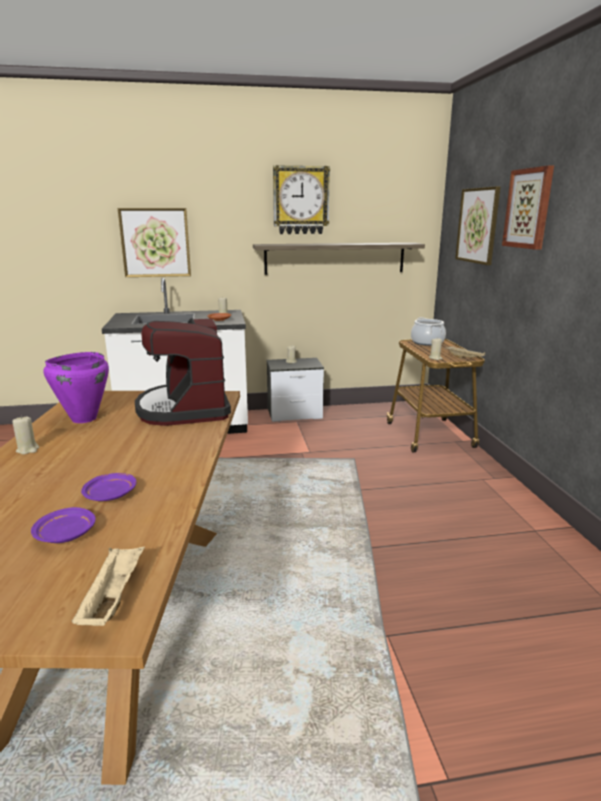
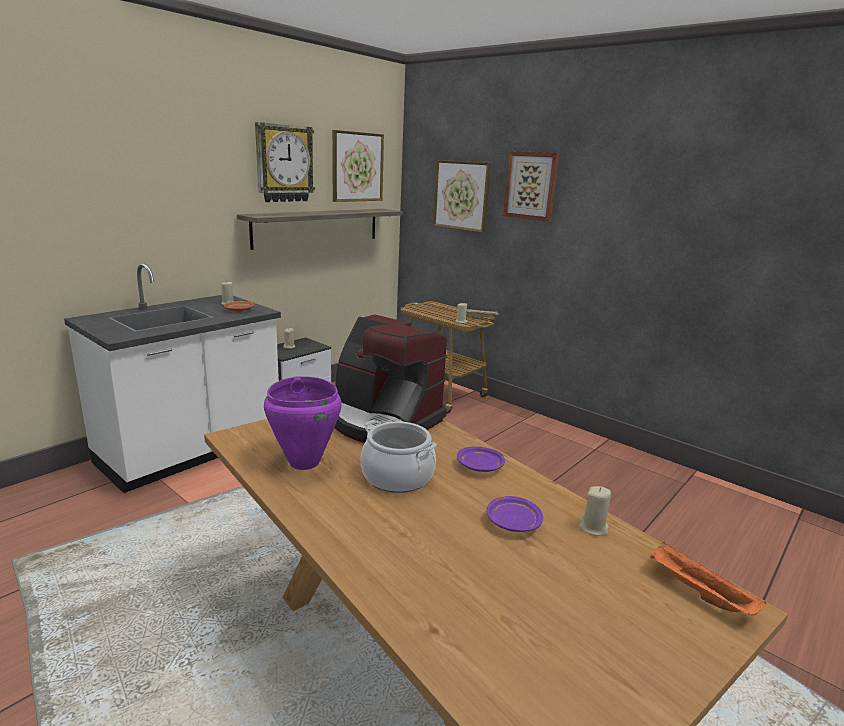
camera: 40 degrees left, 0 degrees up
beige candle [12,416,39,454] -> beige candle moved to [579,486,611,536]
purple plate [31,507,96,543] -> purple plate moved to [457,447,505,472]
beige tray [71,546,145,626] -> orange tray [650,541,766,616]
picture [118,208,191,277] -> picture moved to [332,130,384,202]
cooking pot [411,317,446,346] -> cooking pot moved to [361,420,437,493]

